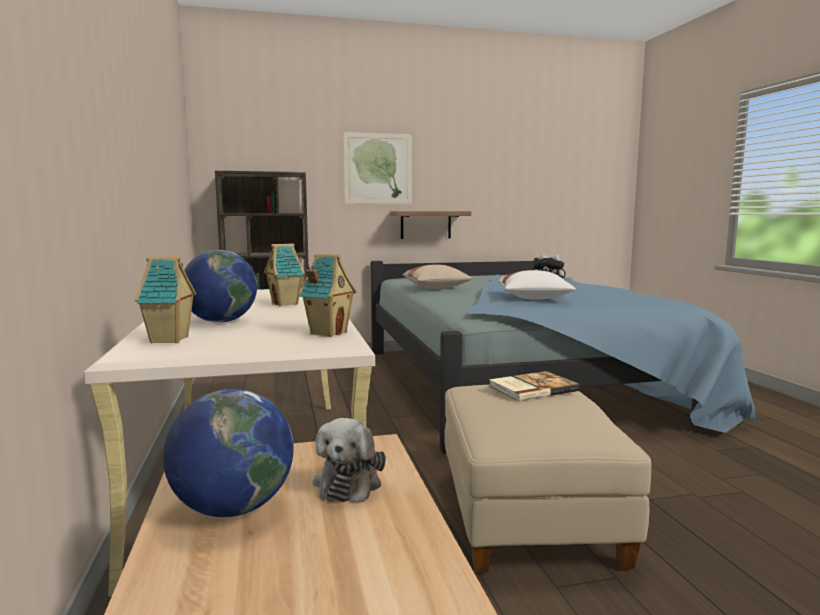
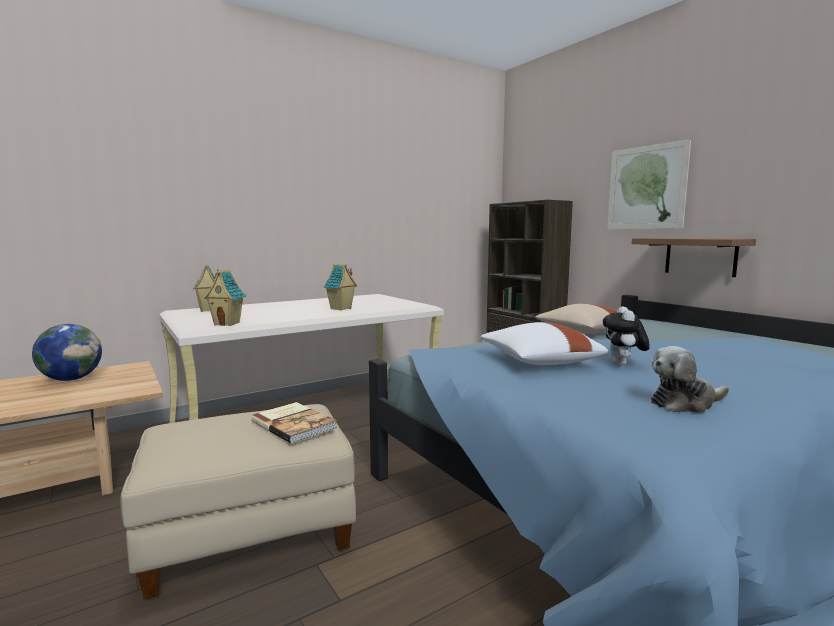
camera: 70 degrees right, 0 degrees up
globe [184,250,257,323] -> none
plush toy [313,418,386,502] -> plush toy moved to [651,346,729,413]

